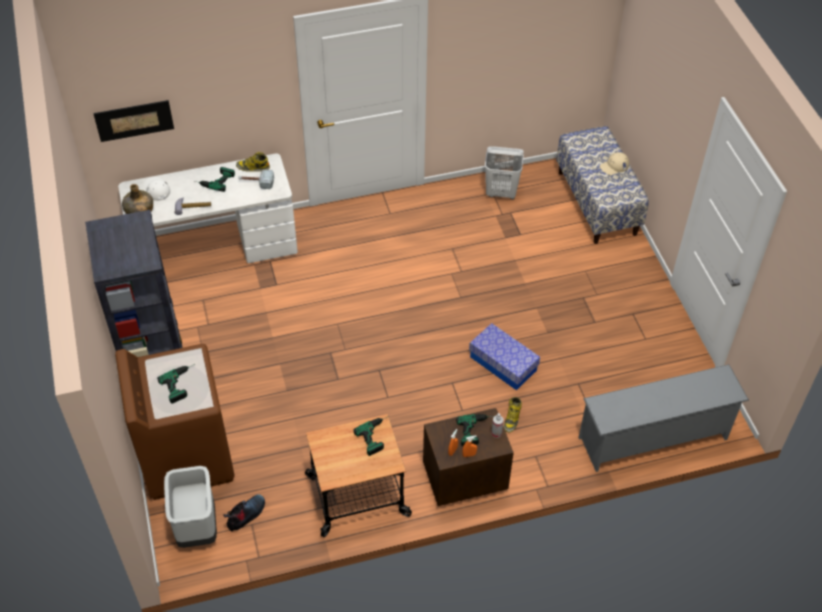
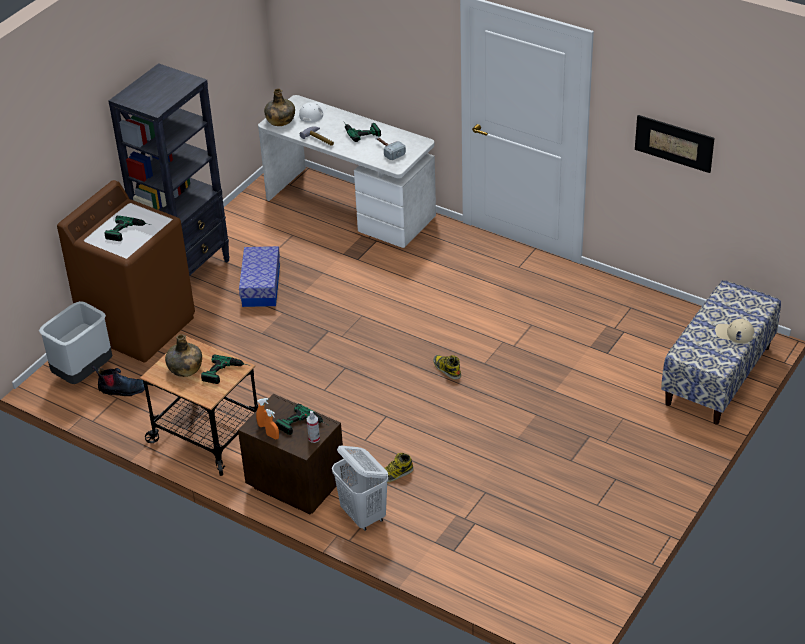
camera: 50 degrees right, 10 degrees down
picture [93,100,174,142] -> picture moved to [635,115,715,173]
boot [236,152,270,172] -> boot moved to [433,355,461,380]
storage box [469,323,540,390] -> storage box moved to [239,246,280,307]
white laundry basket [485,146,524,199] -> white laundry basket moved to [332,446,388,531]
grey shoe rack [578,364,749,472] -> none
none -> green bottle [165,334,202,377]

